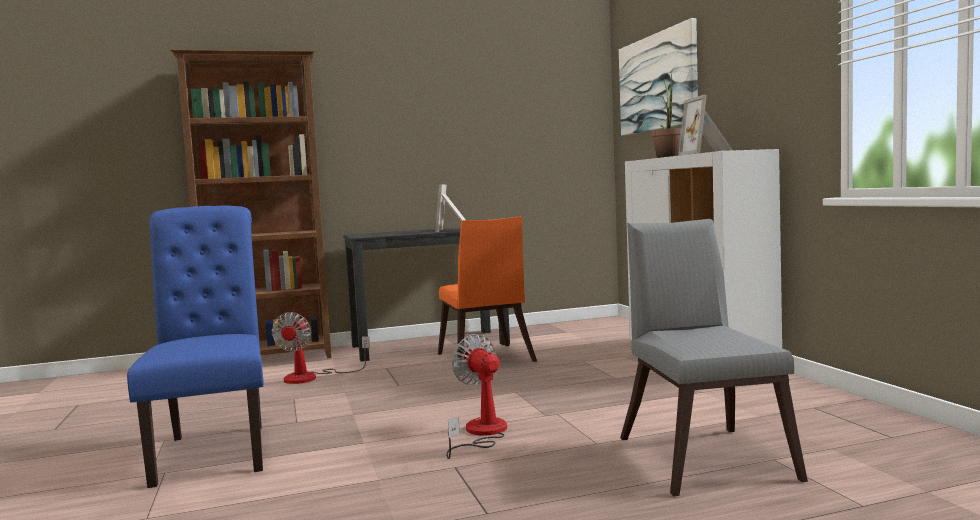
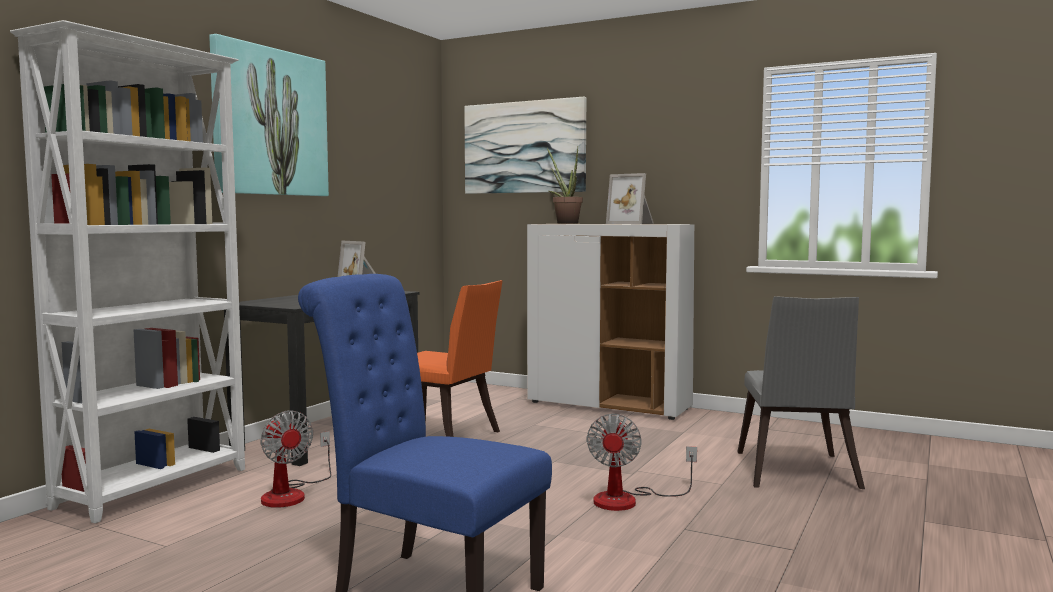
camera: 45 degrees left, 0 degrees up
brown bookcase [171,49,332,358] -> white bookcase [10,20,245,523]
fan [446,334,507,459] -> fan turned 90 degrees counterclockwise [586,413,697,511]
grey chair [620,219,808,496] -> grey chair turned 120 degrees counterclockwise [737,296,865,489]
none -> picture [209,34,329,196]

